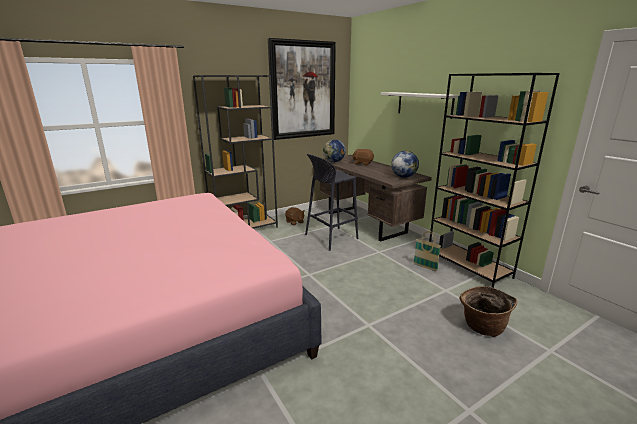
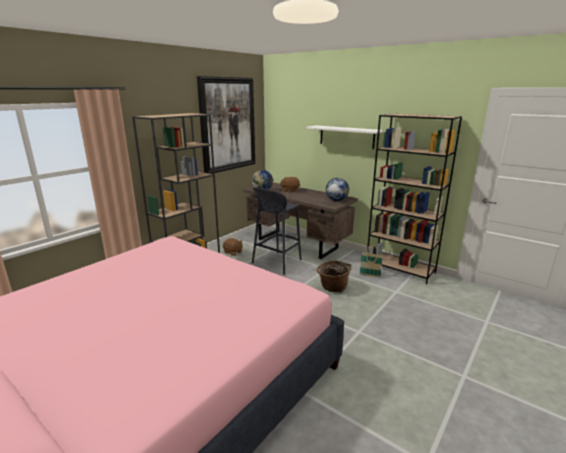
camera: 20 degrees left, 0 degrees up
basket [460,286,517,337] -> basket moved to [317,260,352,293]

